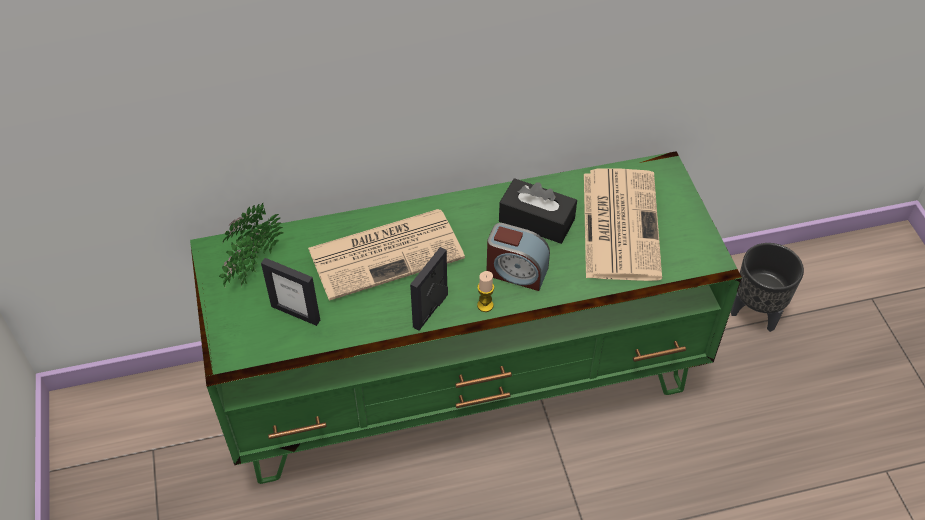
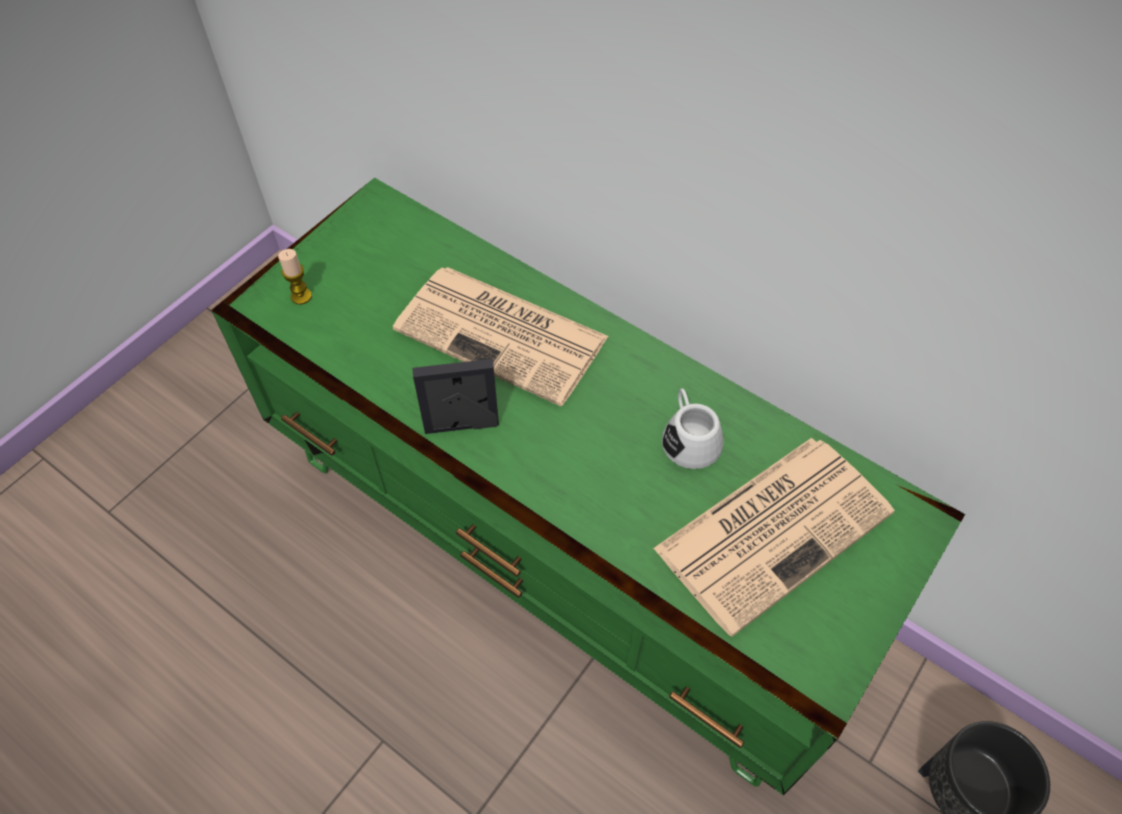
camera: 50 degrees right, 5 degrees up
potted plant [219,203,283,287] -> none
picture frame [261,258,320,326] -> none
candle [477,271,494,312] -> candle moved to [278,249,312,305]
alarm clock [487,223,550,291] -> none
black tissue box [499,178,577,244] -> white mug [662,388,723,469]

